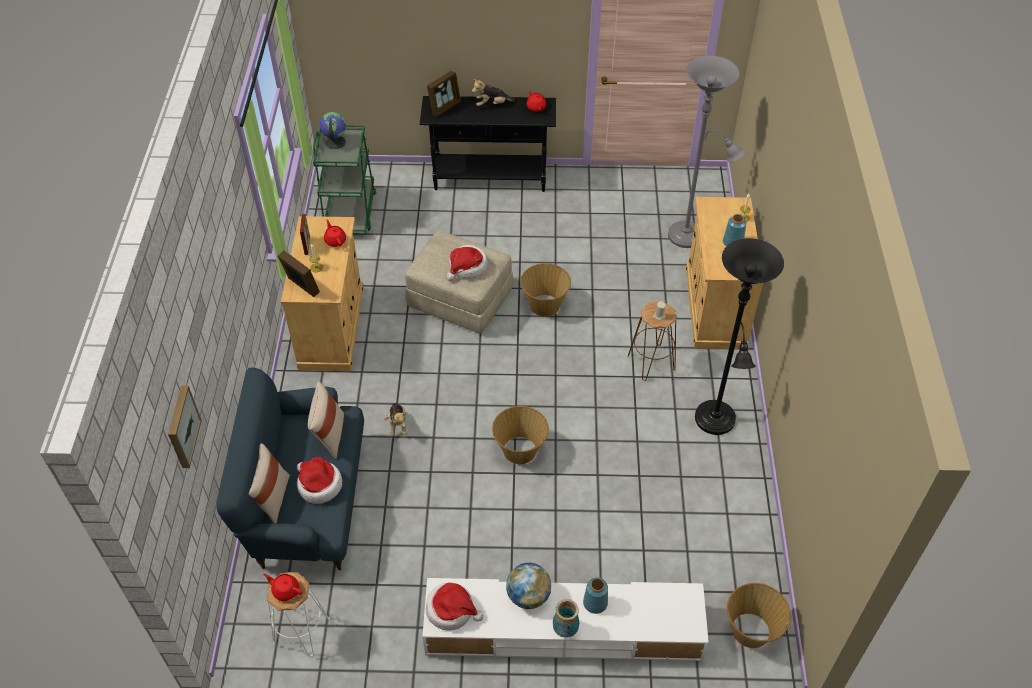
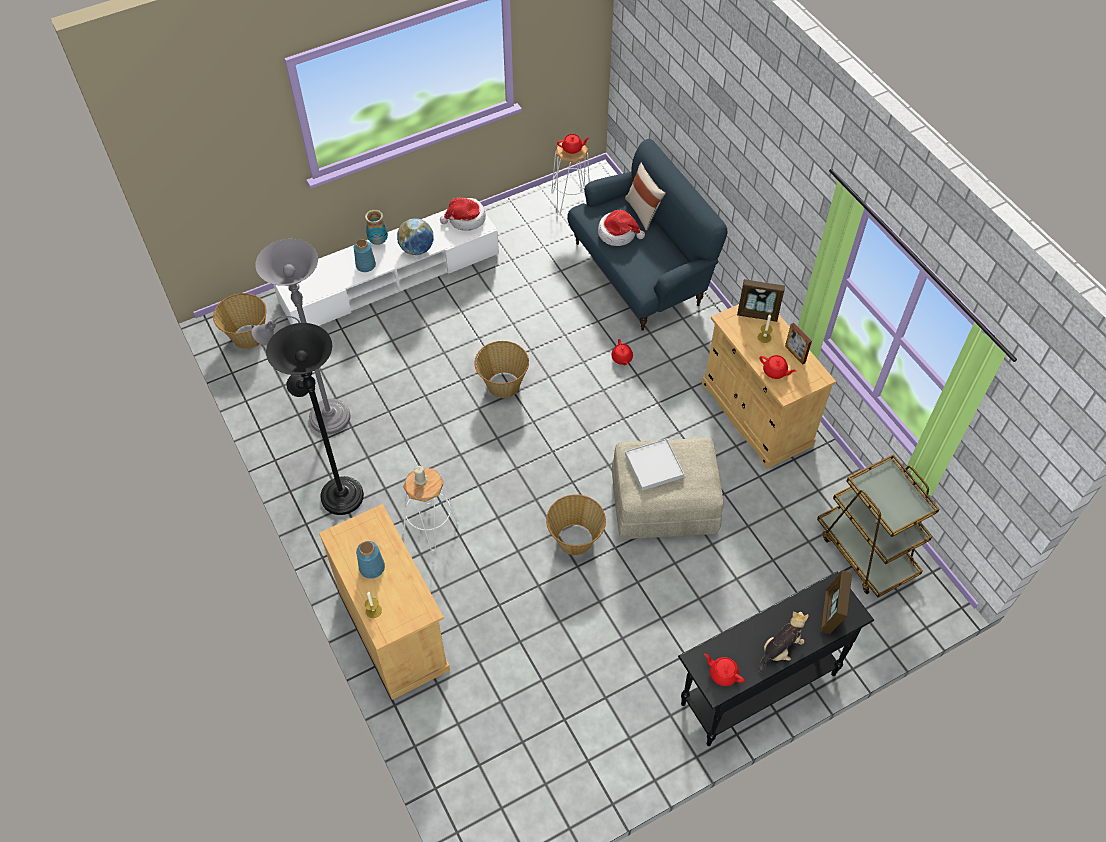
camera: 150 degrees right, 5 degrees up
picture [168,385,202,468] -> none
beige pillow [308,382,344,459] -> none
green cart [313,125,377,235] -> brown cart [817,454,939,597]
globe [320,112,346,149] -> none
plush toy [384,403,407,436] -> red teapot [611,339,633,365]
hat [446,245,488,281] -> white tray [625,438,684,491]
brown stool [628,301,676,381] -> white stool [403,468,458,551]
grey floor lamp [668,56,746,248] -> grey floor lamp moved to [251,239,350,434]

